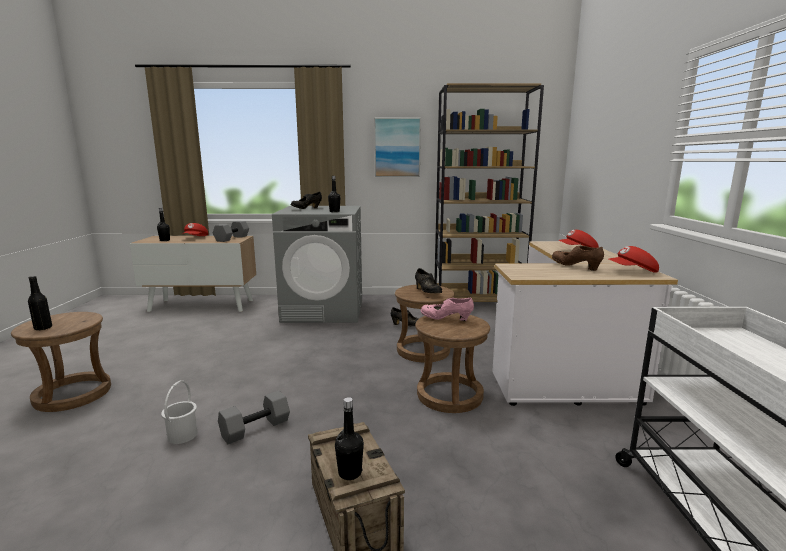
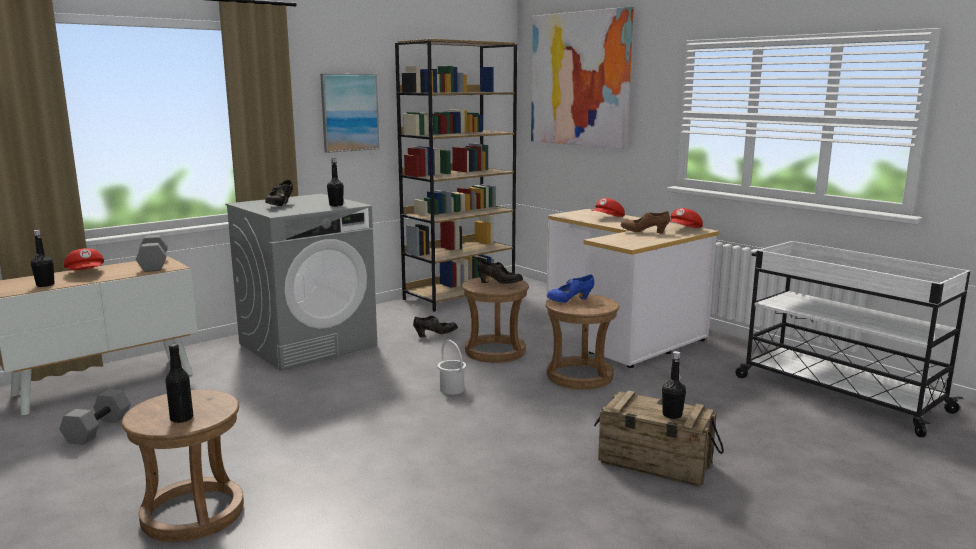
camera: 40 degrees left, 0 degrees up
white bucket [161,380,197,444] -> white bucket moved to [438,340,466,395]
grey dumbbell [218,391,290,444] -> grey dumbbell moved to [59,389,131,445]
pink shoe [421,298,474,321] -> blue shoe [547,275,594,303]
none -> picture [531,7,634,149]

